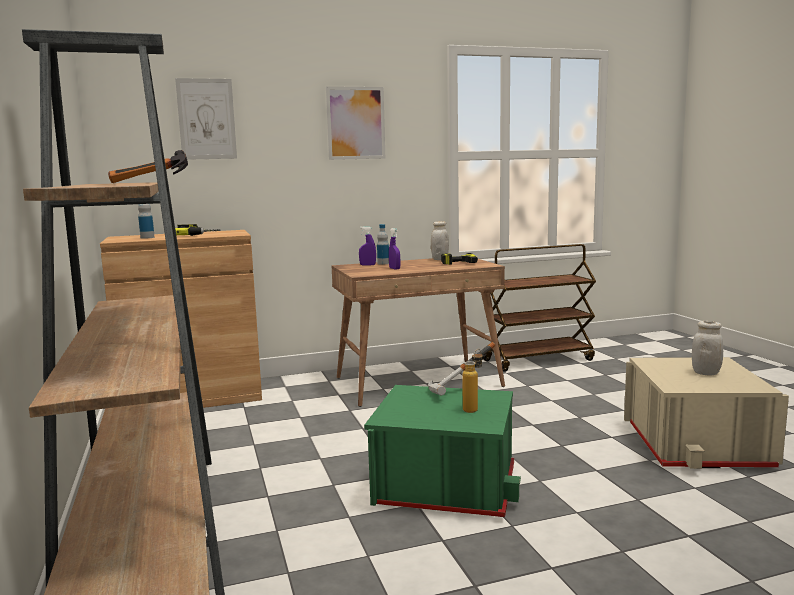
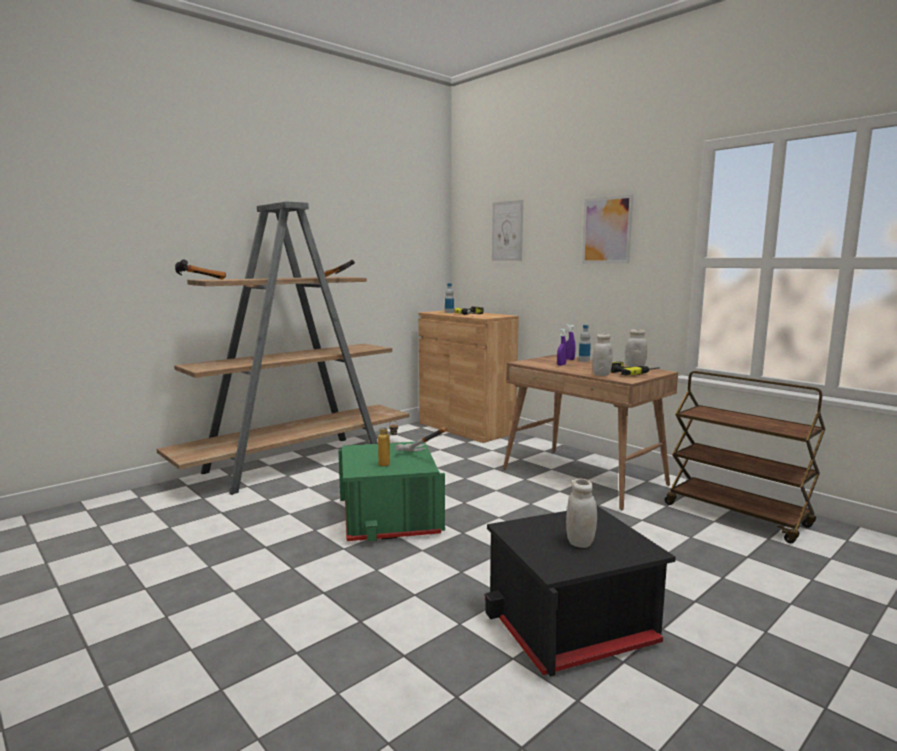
camera: 65 degrees right, 0 degrees up
beige storage box [624,357,789,469] -> black storage box [484,506,676,676]
none -> hammer [175,259,226,279]
none -> white jar [592,334,613,376]

